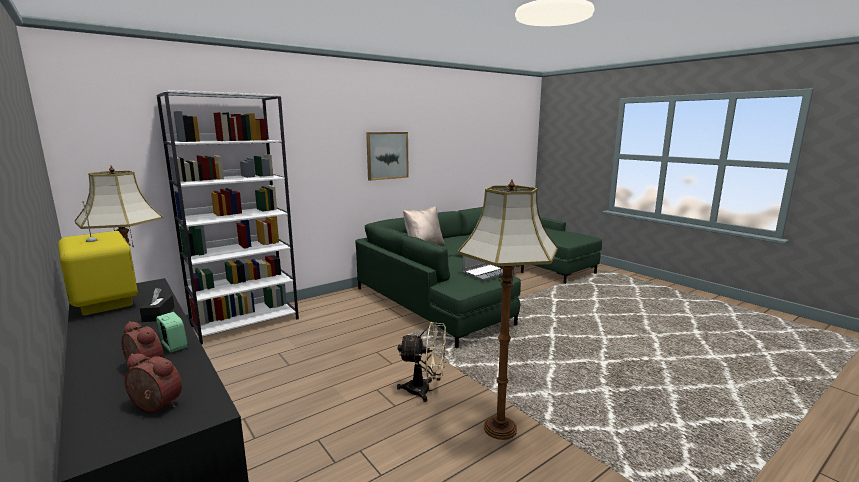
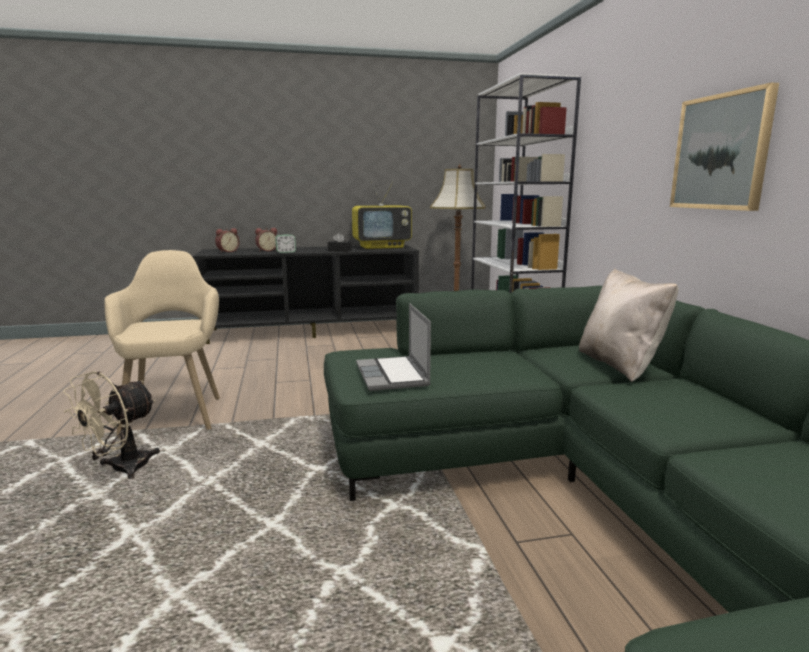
camera: 115 degrees right, 0 degrees up
beige fan [397,322,446,402] -> beige fan moved to [63,371,160,479]
floor lamp [458,179,558,440] -> beige armchair [105,250,220,438]

